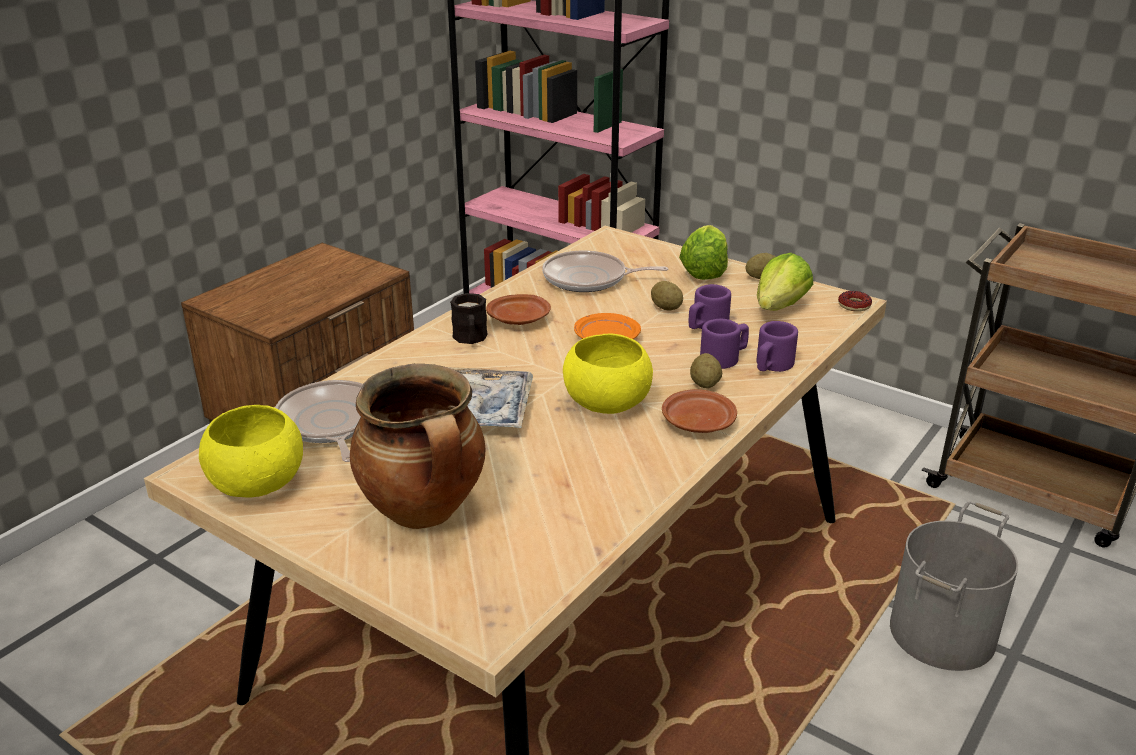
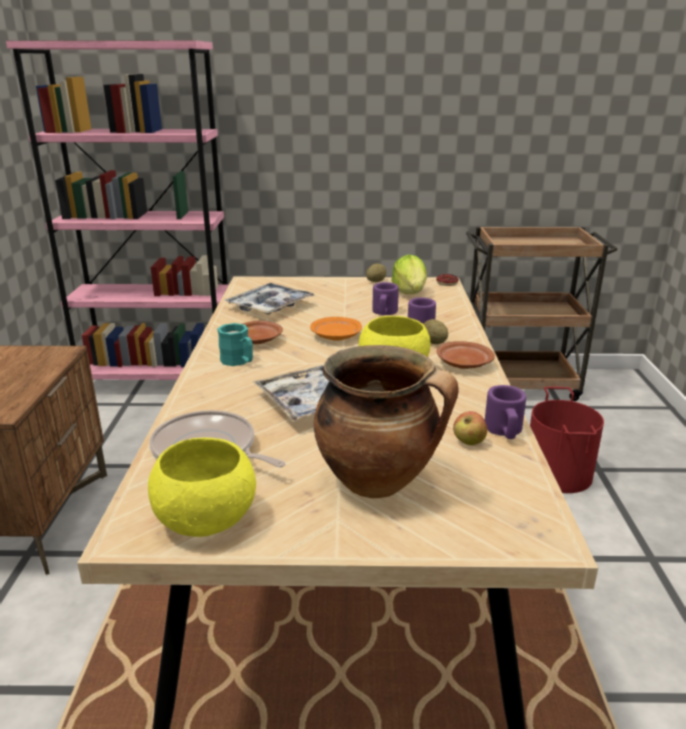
camera: 35 degrees left, 5 degrees down
black mug [450,293,488,344] -> turquoise mug [217,323,253,366]
frying pan [542,251,668,292] -> tray [224,283,315,314]
potato [651,281,683,311] -> none
lettuce [679,225,728,280] -> none
purple mug [756,321,798,372] -> purple mug moved to [485,385,526,439]
grey bucket [890,501,1018,671] -> red bucket [530,387,604,493]
none -> apple [453,411,487,445]

